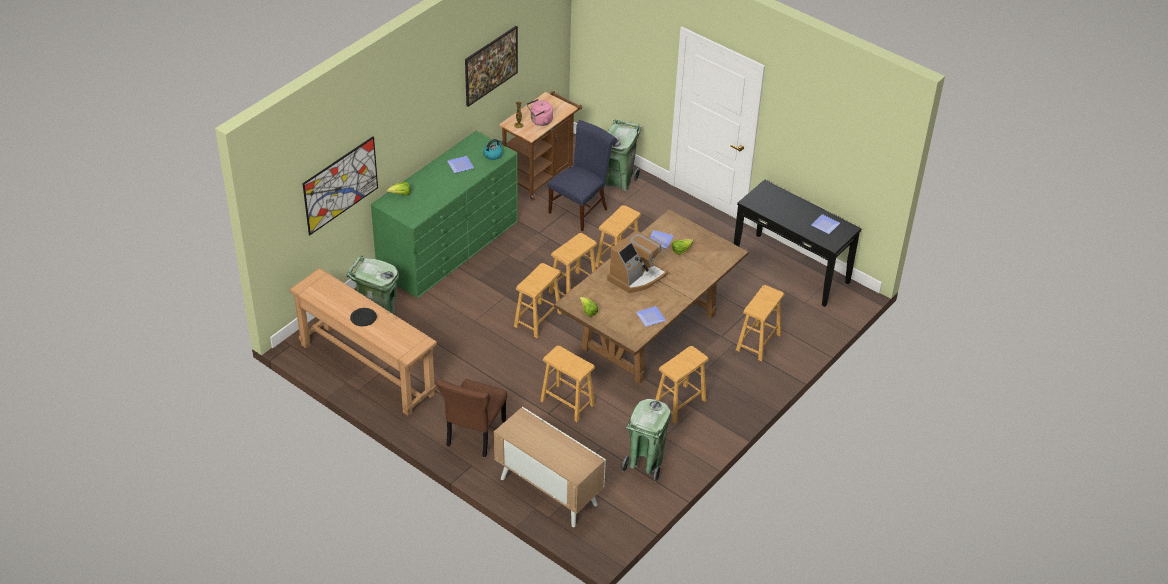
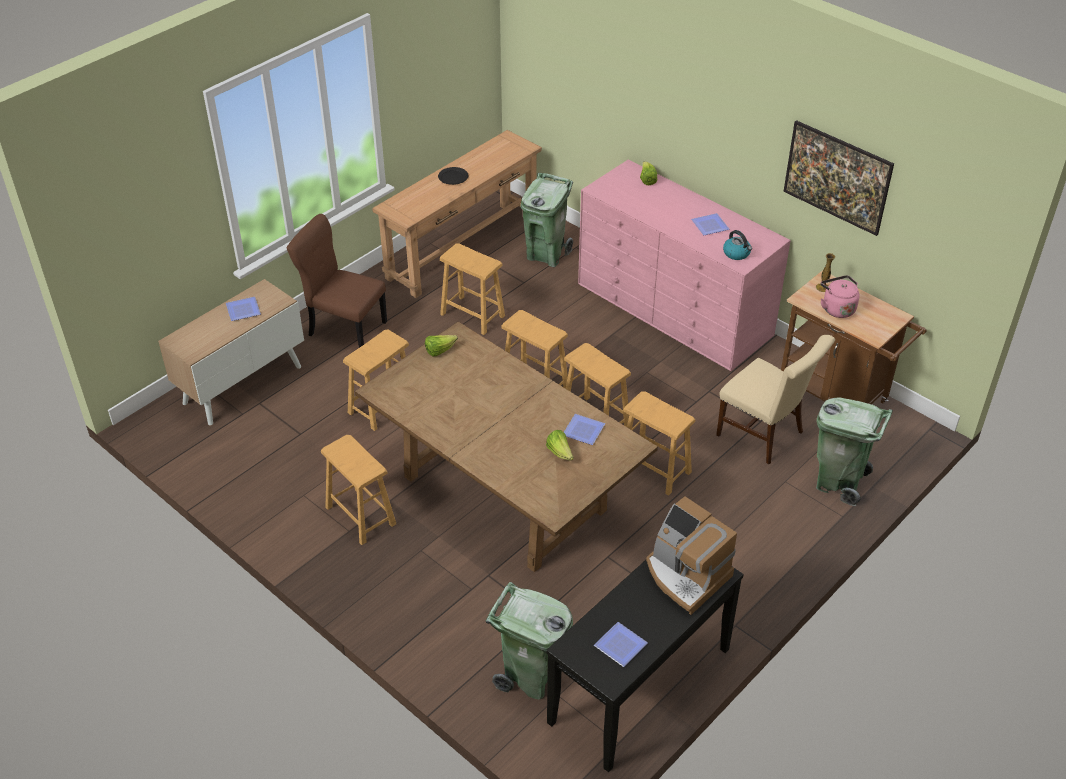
camera: 95 degrees right, 0 degrees up
picture [302,136,378,235] -> none
green dresser [371,131,518,298] -> pink dresser [578,159,791,371]
blue chair [547,120,617,231] -> beige chair [716,335,835,464]
coffee machine [607,230,668,293] -> coffee machine moved to [646,496,737,615]
green trash can [621,399,671,482] -> green trash can moved to [486,582,573,700]
plate [636,306,666,327] -> plate moved to [226,297,261,321]
brown stool [736,285,784,361] -> brown stool moved to [440,243,505,335]

